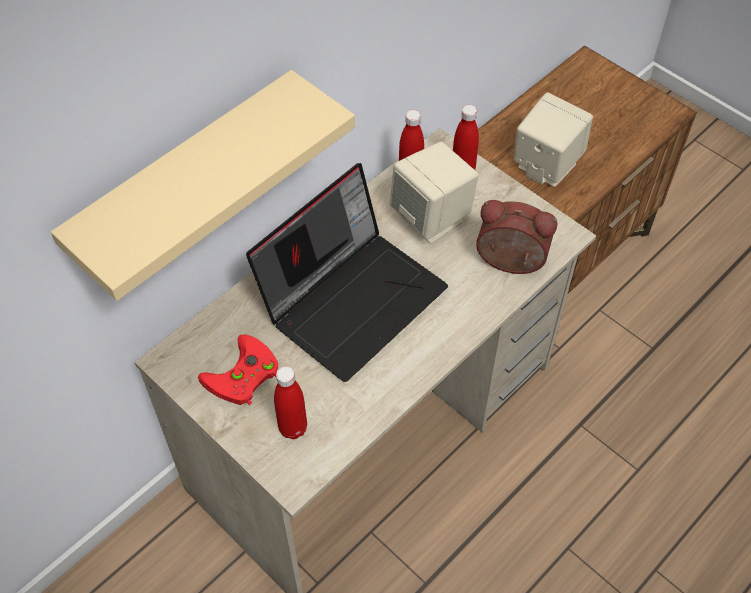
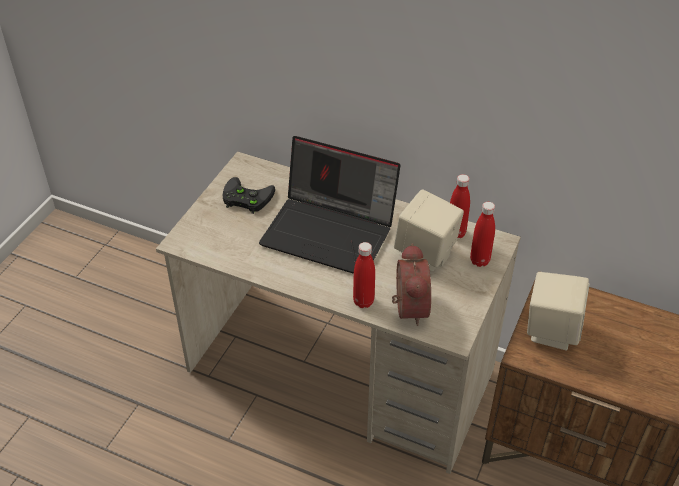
camera: 70 degrees right, 10 degrees down
beige shelf [51,70,355,301] -> none
red game controller [198,334,278,405] -> black game controller [223,177,275,214]
red bottle [274,366,307,439] -> red bottle moved to [353,242,375,308]

